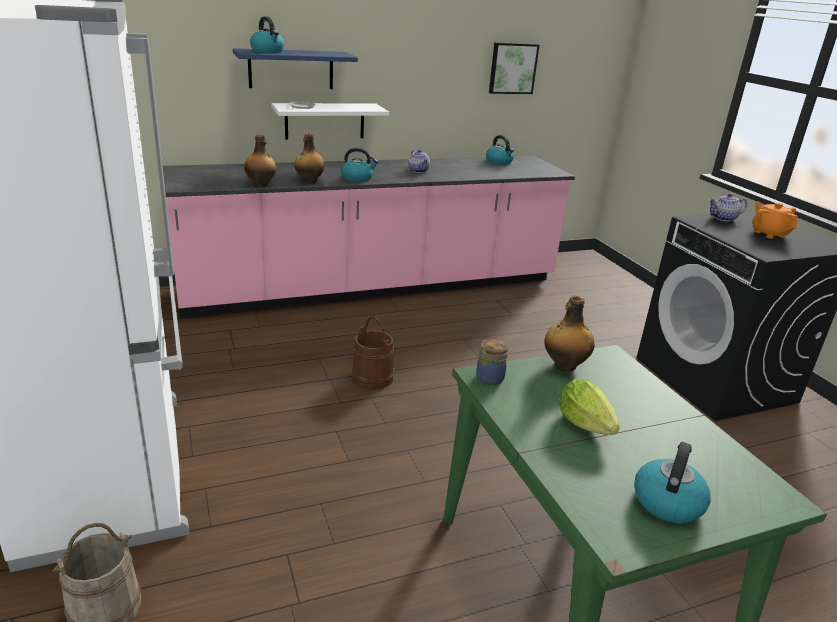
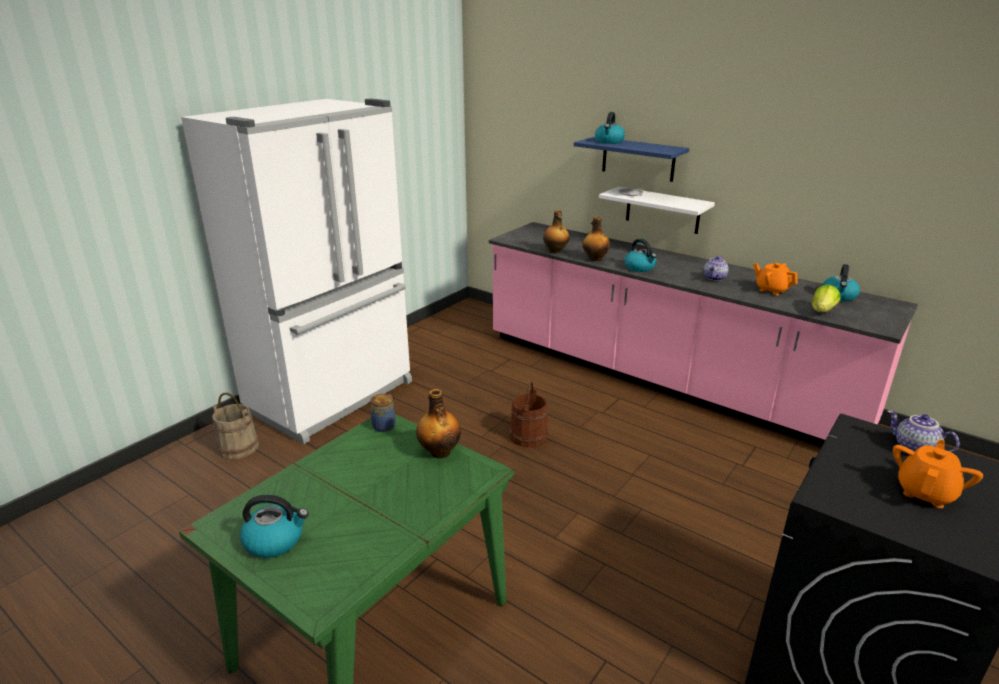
camera: 60 degrees right, 0 degrees up
picture [489,42,539,94] -> none
lettuce [558,379,620,435] -> lettuce moved to [811,285,841,312]
none -> orange teapot [753,263,798,295]

